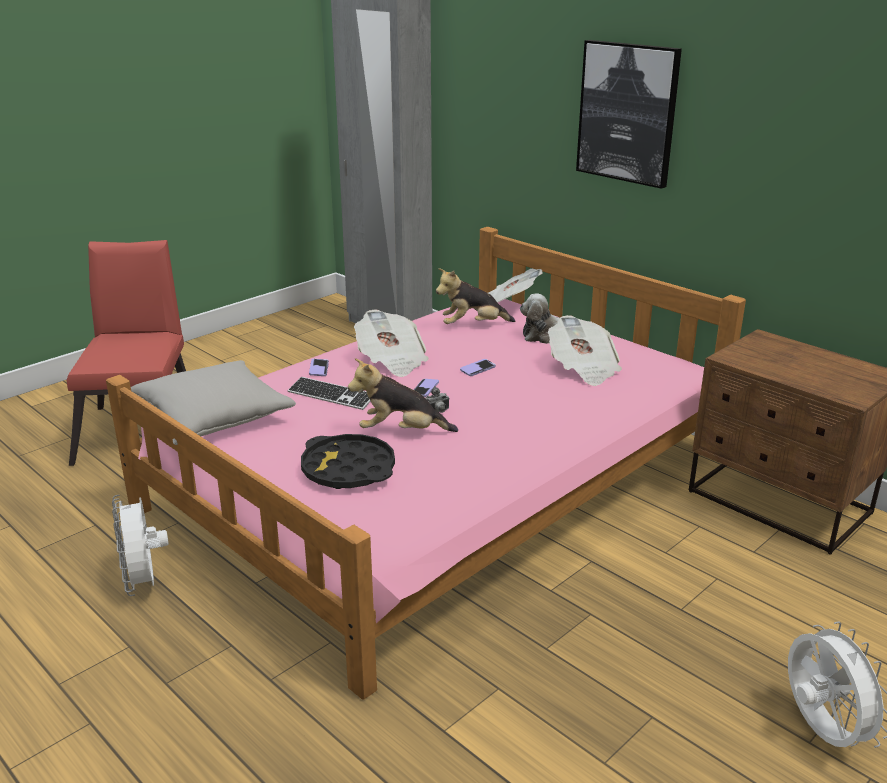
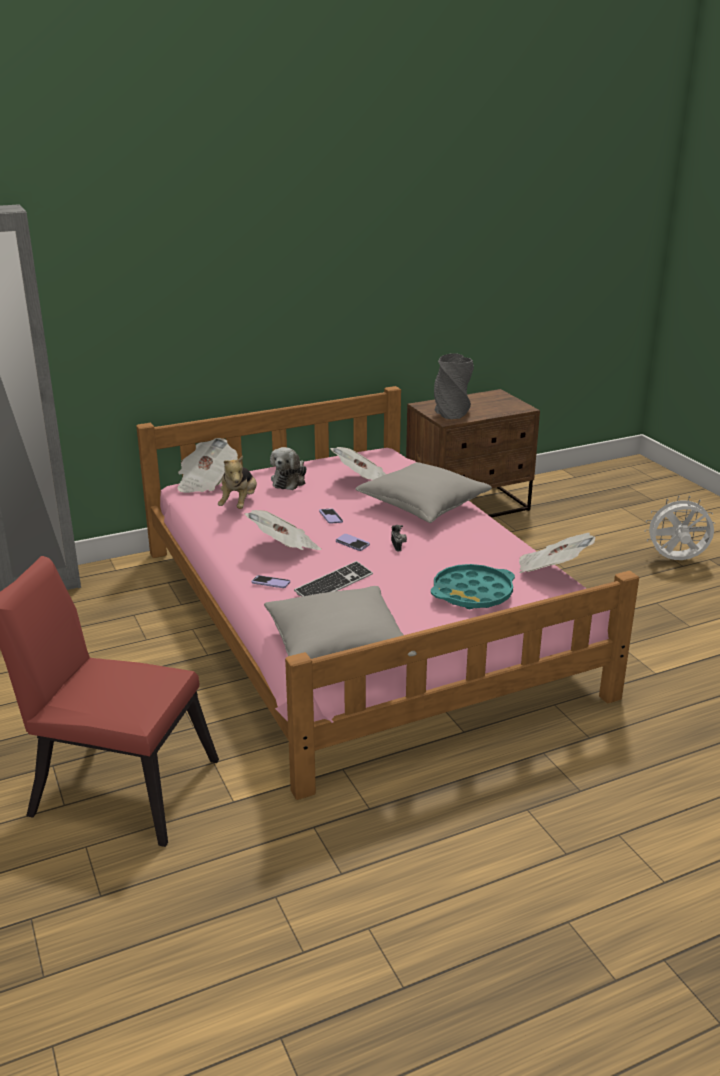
camera: 70 degrees left, 0 degrees up
white fan [112,494,169,596] -> none
black tray [301,434,395,489] -> turquoise tray [431,564,515,609]
plush toy [348,358,458,432] -> none
picture [576,40,682,189] -> none
none -> grey pillow [355,462,492,523]
none -> grey vase [434,353,474,419]
none -> newspaper [519,533,595,573]

